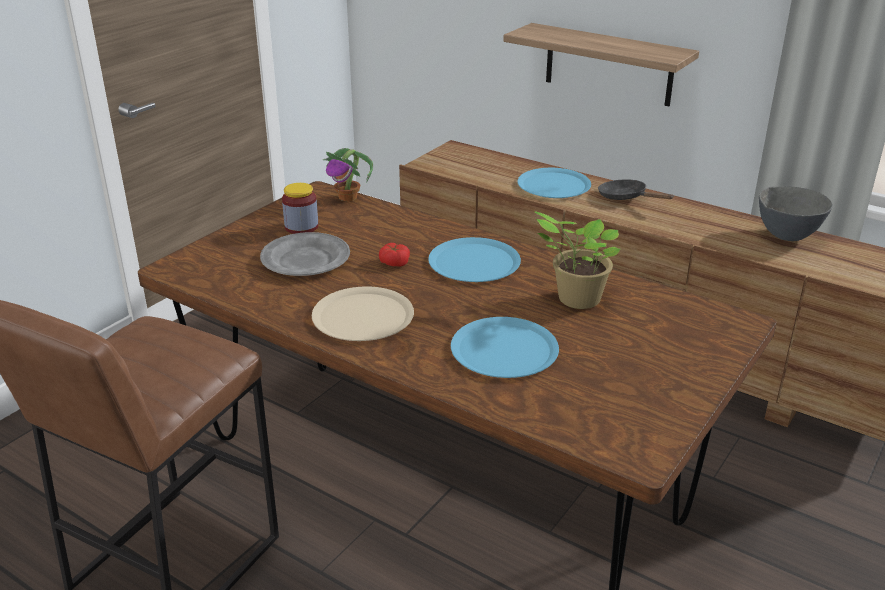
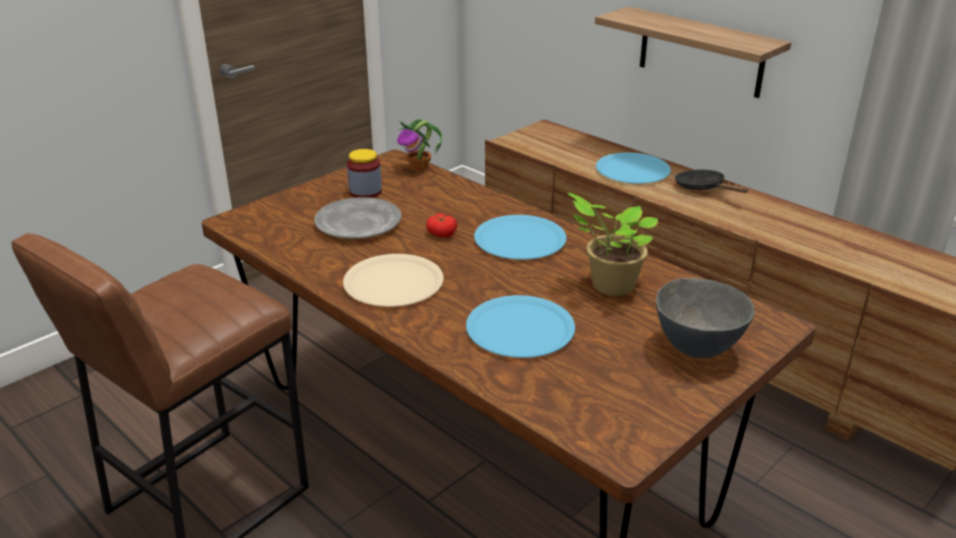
camera: 10 degrees right, 0 degrees up
grey bowl [759,186,833,241] -> grey bowl moved to [656,278,755,358]

